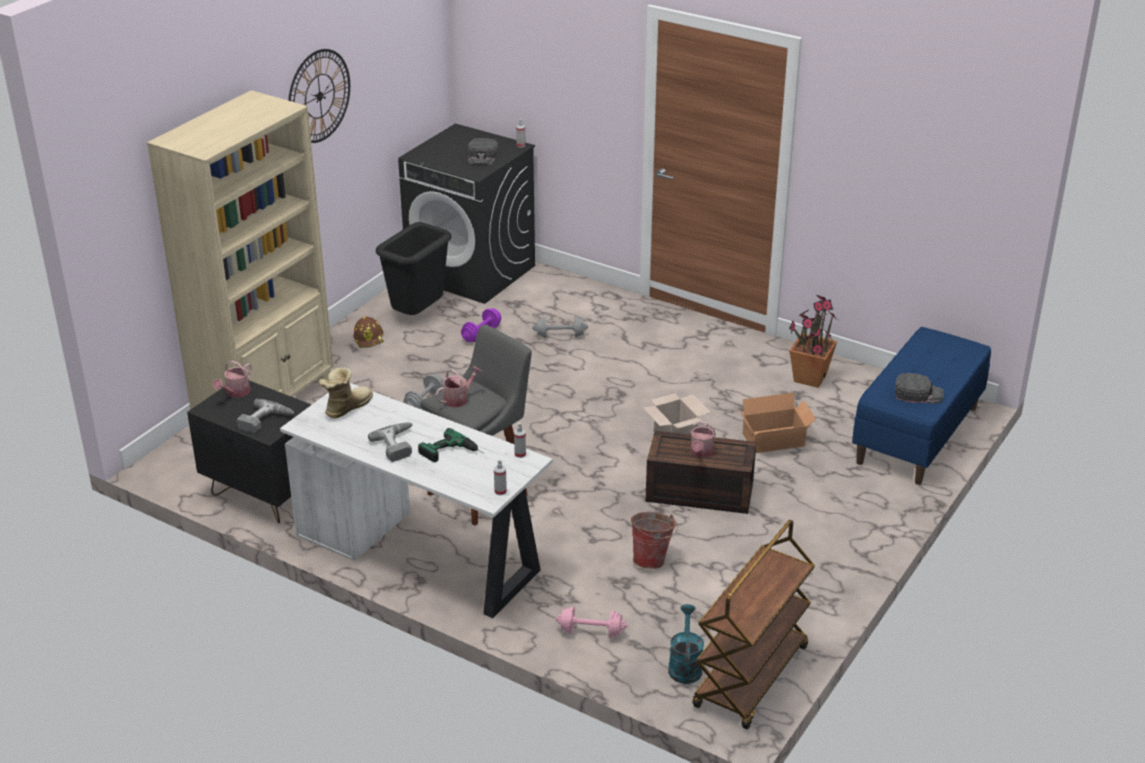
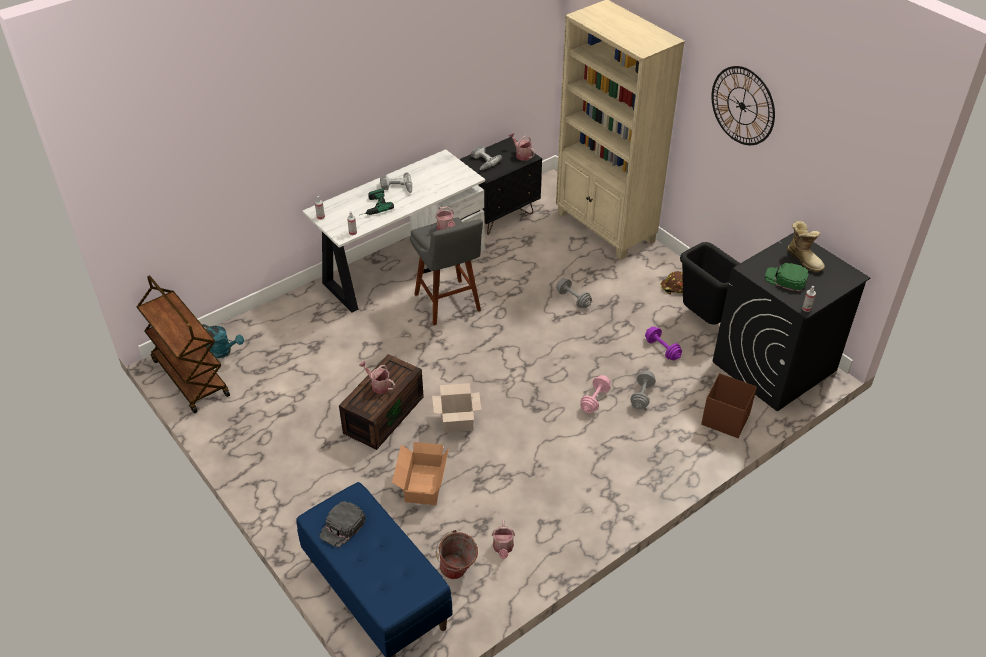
camera: 110 degrees right, 10 degrees up
boot [318,367,373,418] -> boot moved to [787,221,825,273]
black cap [468,138,498,165] -> green cap [765,263,809,292]
pink dumbbell [556,607,628,638] -> pink dumbbell moved to [580,375,611,413]
bucket [631,512,678,569] -> bucket moved to [436,530,478,579]
potted plant [789,294,837,388] -> watering can [492,520,515,559]
none -> brown storage box [701,373,757,438]

